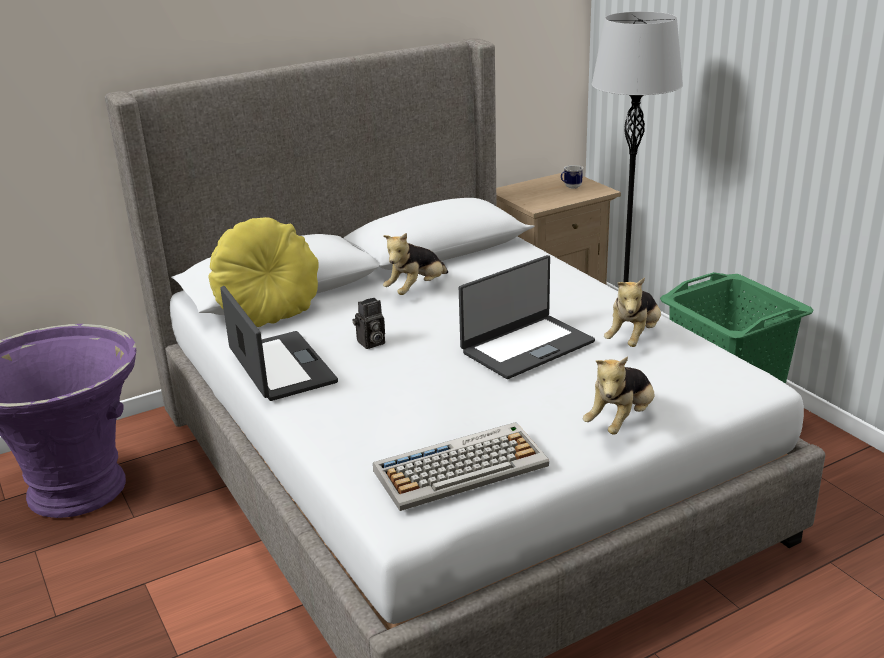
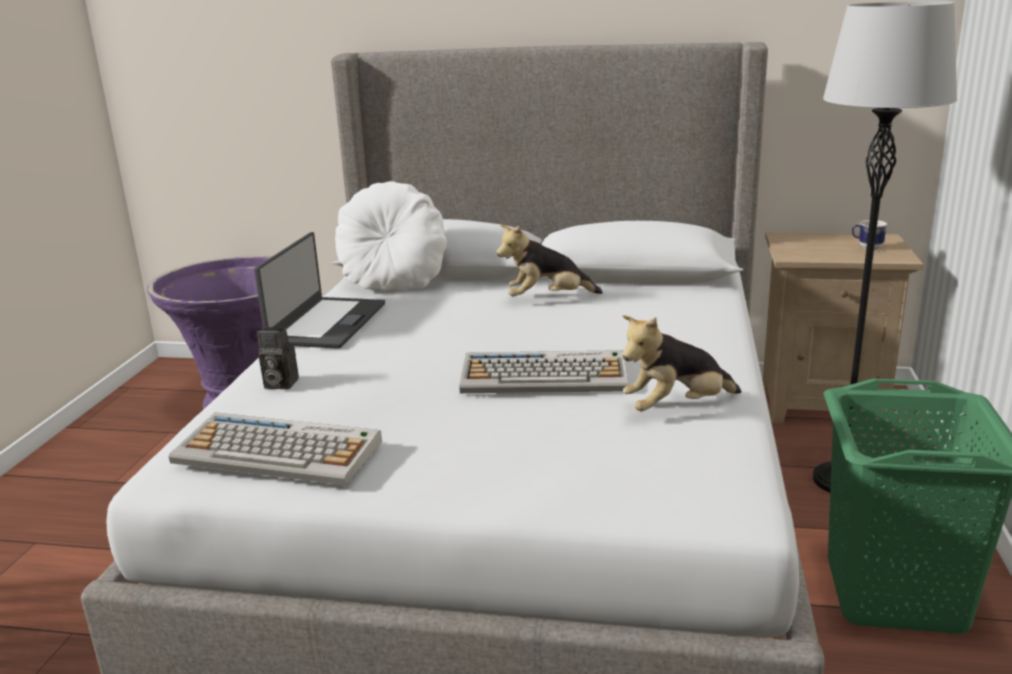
camera: 40 degrees right, 5 degrees down
yellow pillow [208,217,319,327] -> white pillow [335,181,447,290]
camera [352,298,385,349] -> camera moved to [257,327,299,389]
laptop [459,255,595,379] -> keyboard [459,350,628,393]
plush toy [583,356,655,435] -> none

